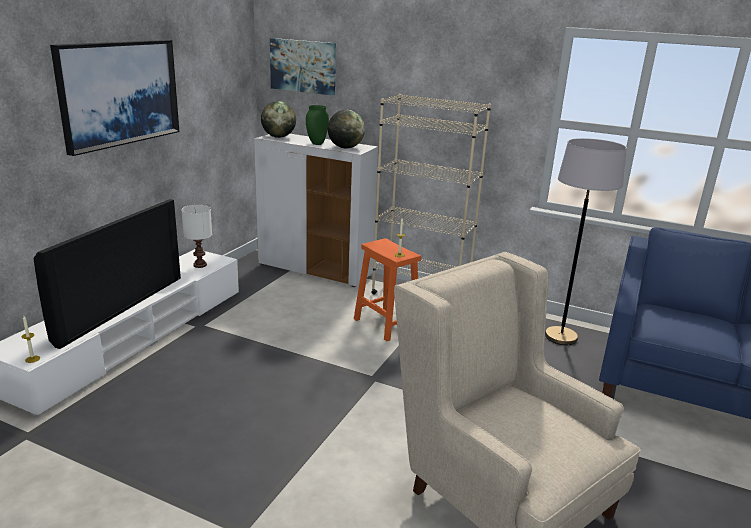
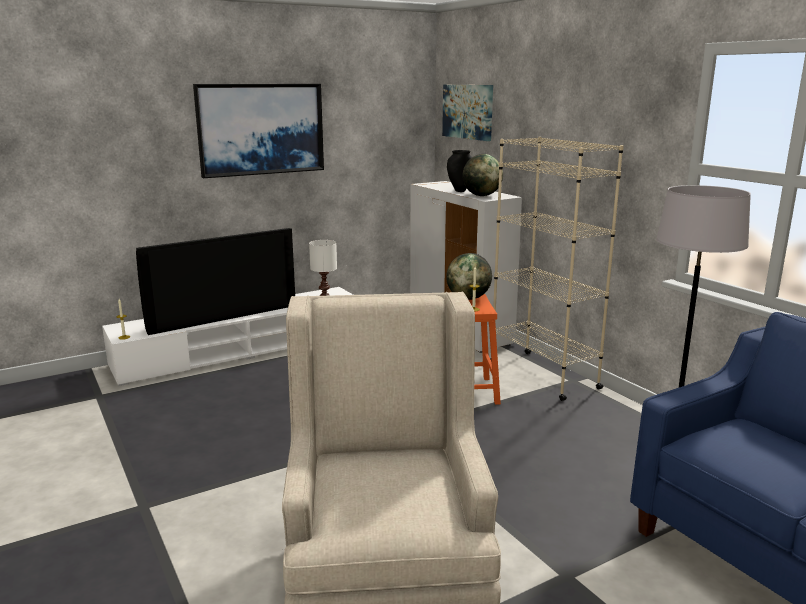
camera: 35 degrees right, 5 degrees down
globe [261,101,296,138] -> globe moved to [446,253,492,300]
green vase [306,105,329,145] -> black vase [447,150,472,192]

